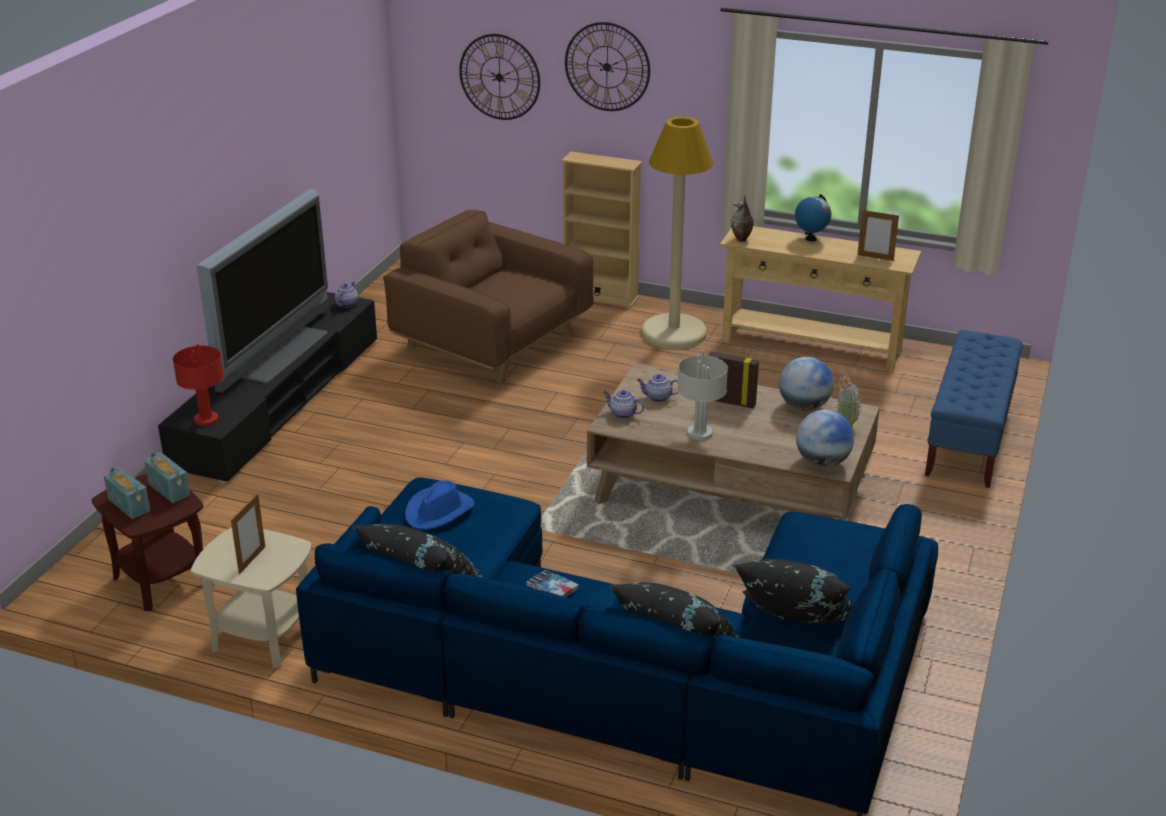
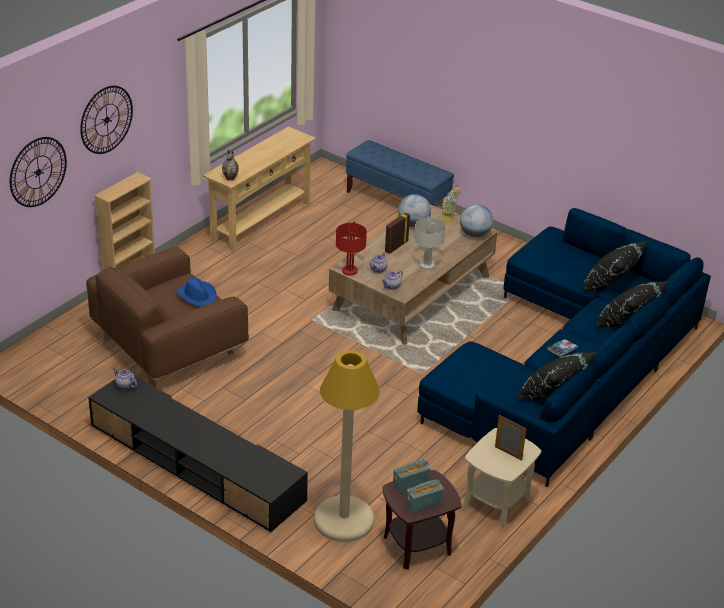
camera: 75 degrees left, 5 degrees up
red table lamp [173,344,224,426] -> red table lamp moved to [336,221,367,276]
television [197,189,329,393] -> none
blue hat [405,481,474,529] -> blue hat moved to [177,278,217,307]
beige floor lamp [641,117,713,349] -> beige floor lamp moved to [314,350,380,542]
globe [795,194,831,241] -> none
picture frame [857,209,899,261] -> none

